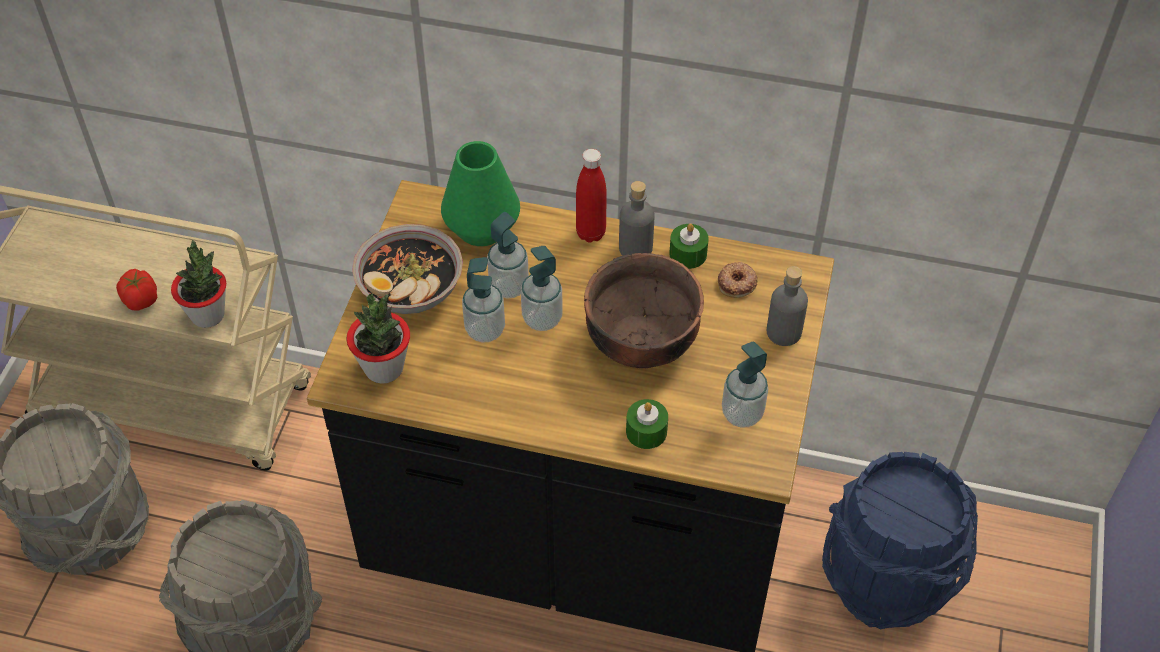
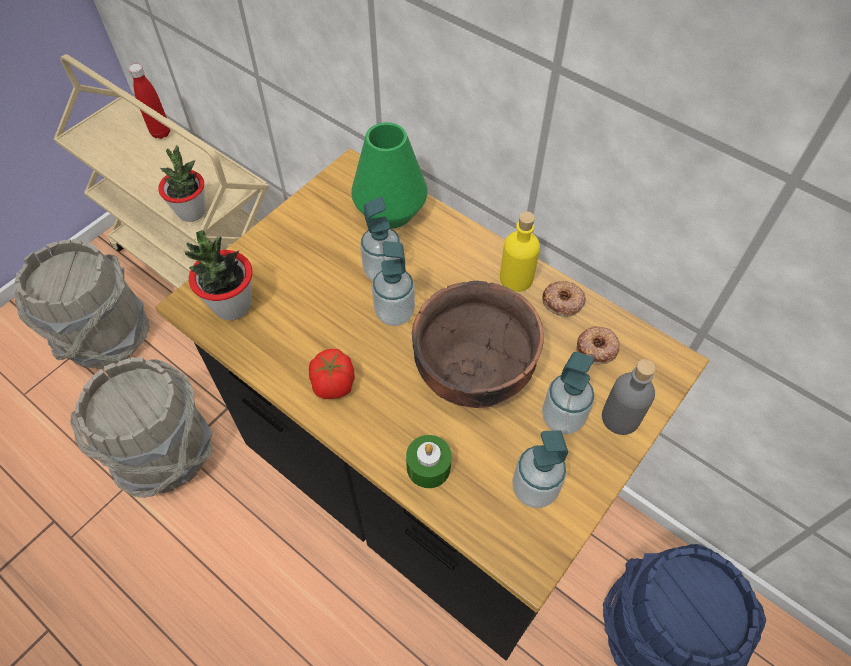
camera: 25 degrees right, 5 degrees up
tomato [116,269,157,311] -> tomato moved to [309,349,355,399]
bowl [352,224,463,314] -> none
soap dispenser [462,257,505,343] -> soap dispenser moved to [542,352,595,435]
red bottle [576,149,607,243] -> red bottle moved to [129,64,170,139]
grey bottle [619,181,654,256] -> yellow bottle [500,211,540,292]
green candle [669,223,709,269] -> donut [542,281,586,317]

